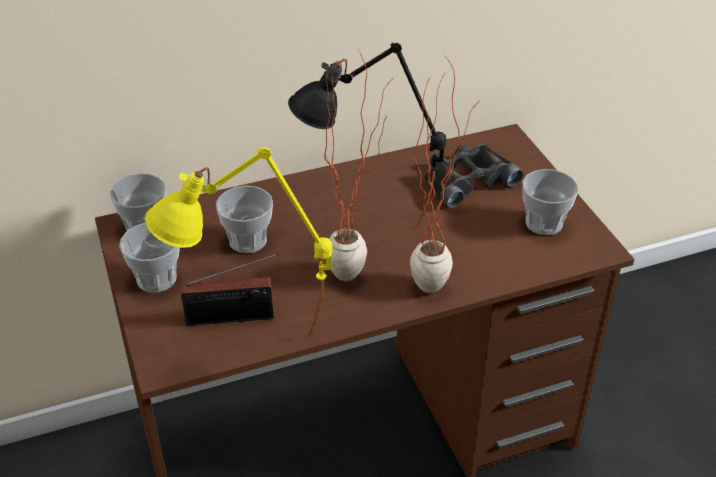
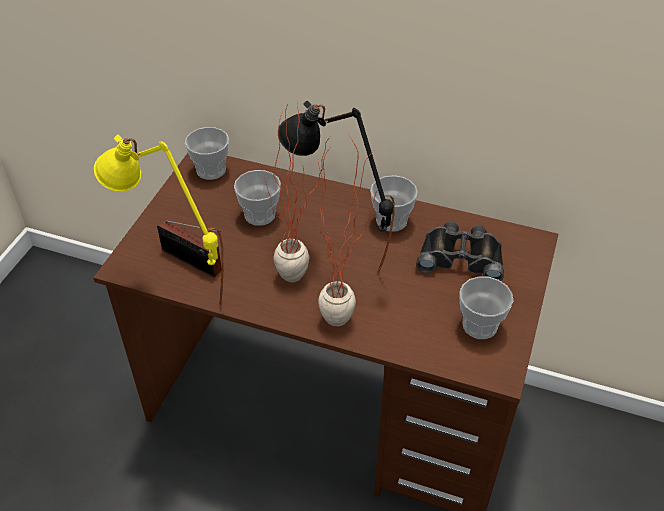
camera: 40 degrees right, 5 degrees up
cup [119,223,180,292] -> cup moved to [370,175,418,232]

